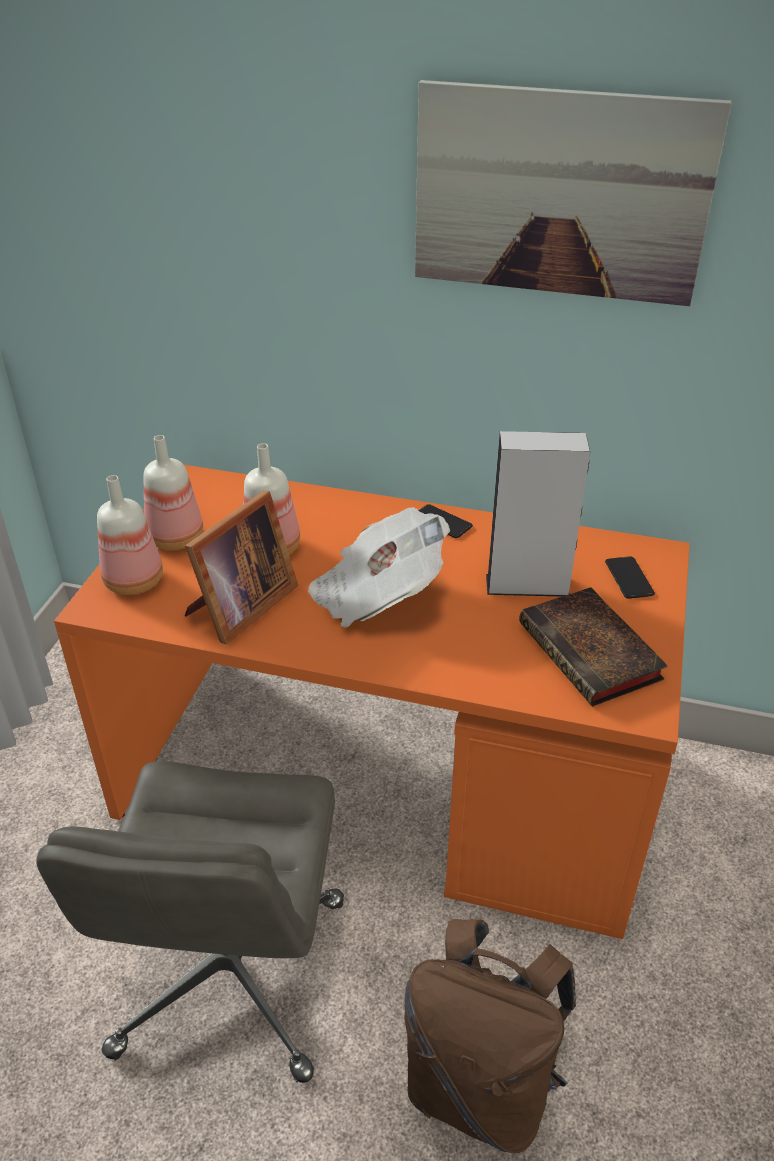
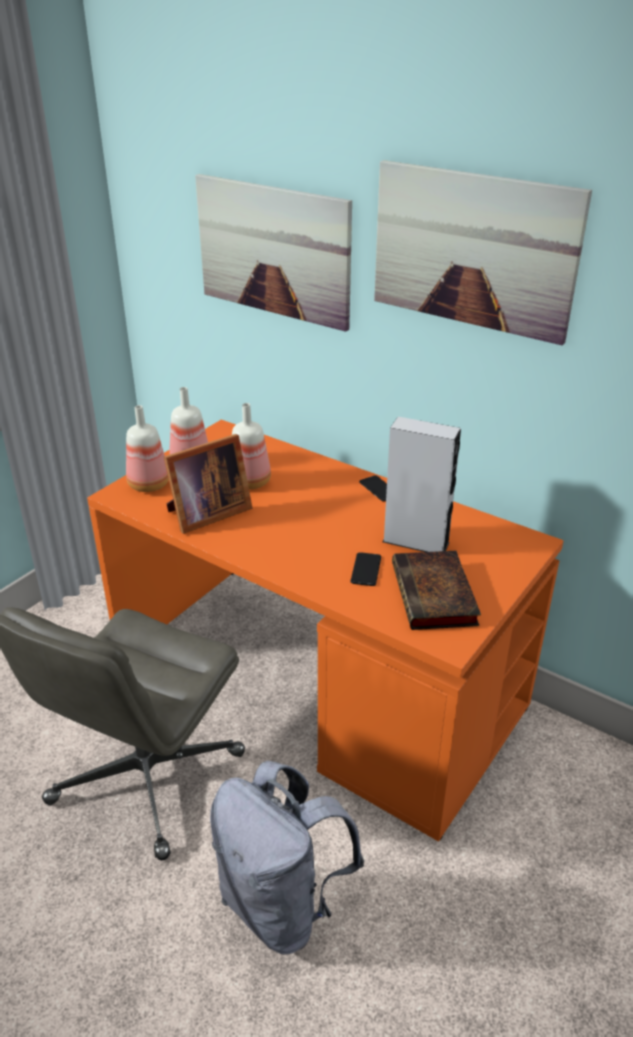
camera: 20 degrees right, 5 degrees down
newspaper [308,507,450,628] -> none
brown backpack [404,919,576,1153] -> grey backpack [210,761,364,954]
phone [605,556,655,599] -> phone moved to [350,552,381,586]
none -> picture [195,174,352,332]

